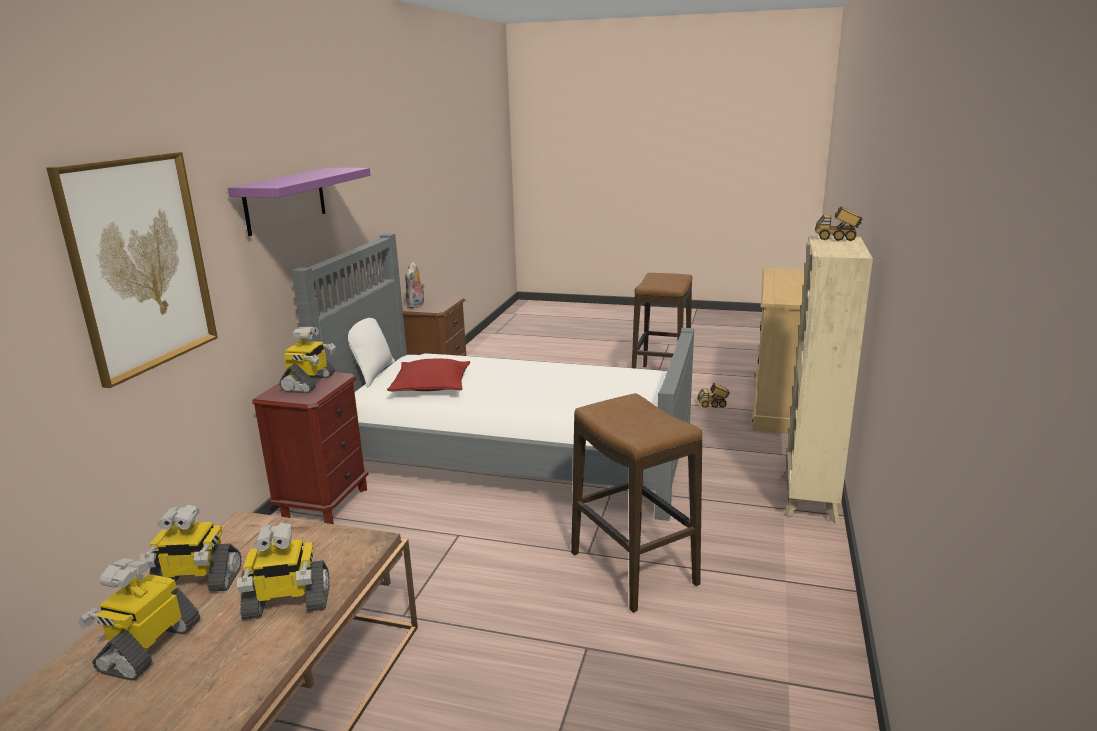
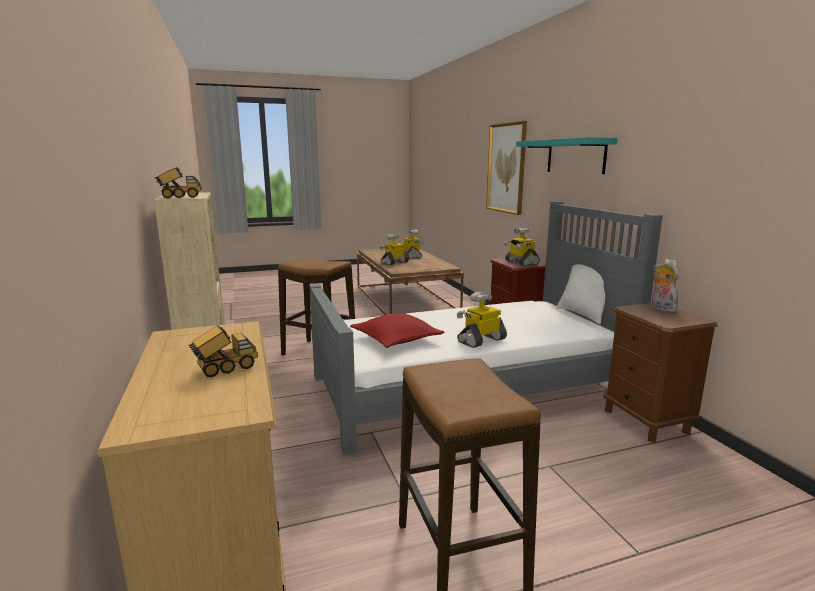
camera: 145 degrees right, 5 degrees down
toy robot [140,505,242,591] -> toy robot moved to [457,292,507,348]
purple shelf [228,168,371,236] -> turquoise shelf [516,137,618,174]
red pillow [387,359,470,391] -> red pillow moved to [350,313,444,348]
toy truck [697,383,730,408] -> toy truck moved to [188,325,258,377]

